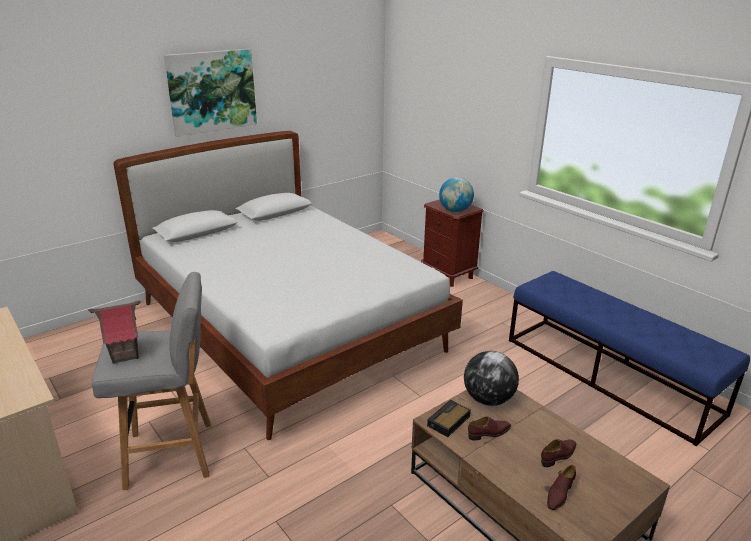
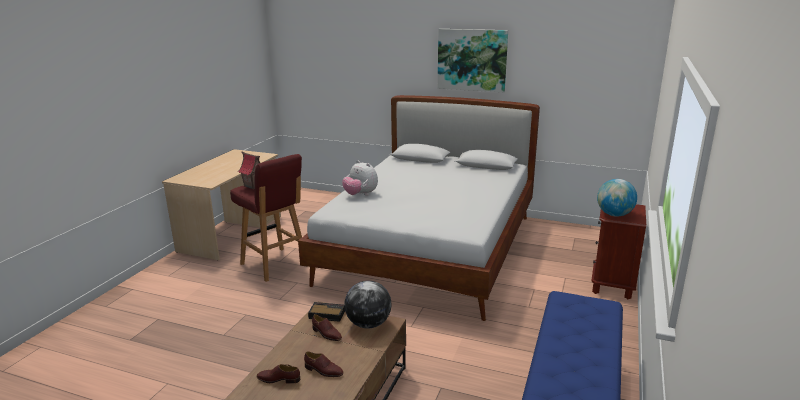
camera: 60 degrees right, 5 degrees down
grey stool [92,272,211,490] -> red stool [230,154,302,282]
none -> plush toy [342,161,378,196]

